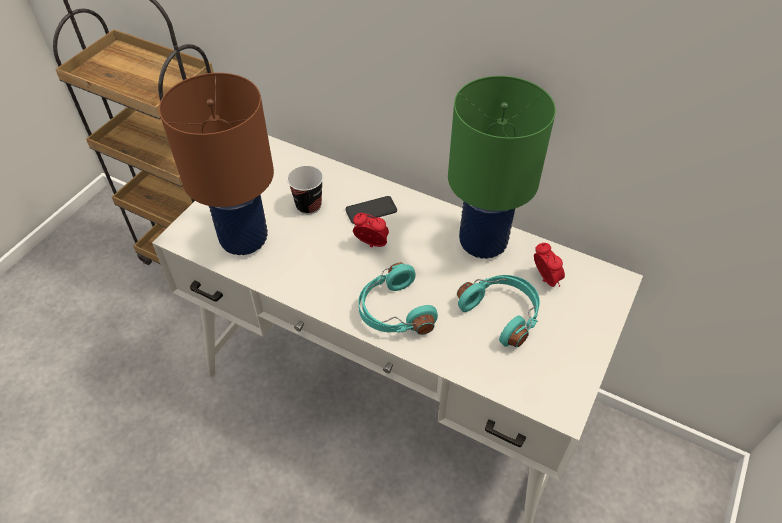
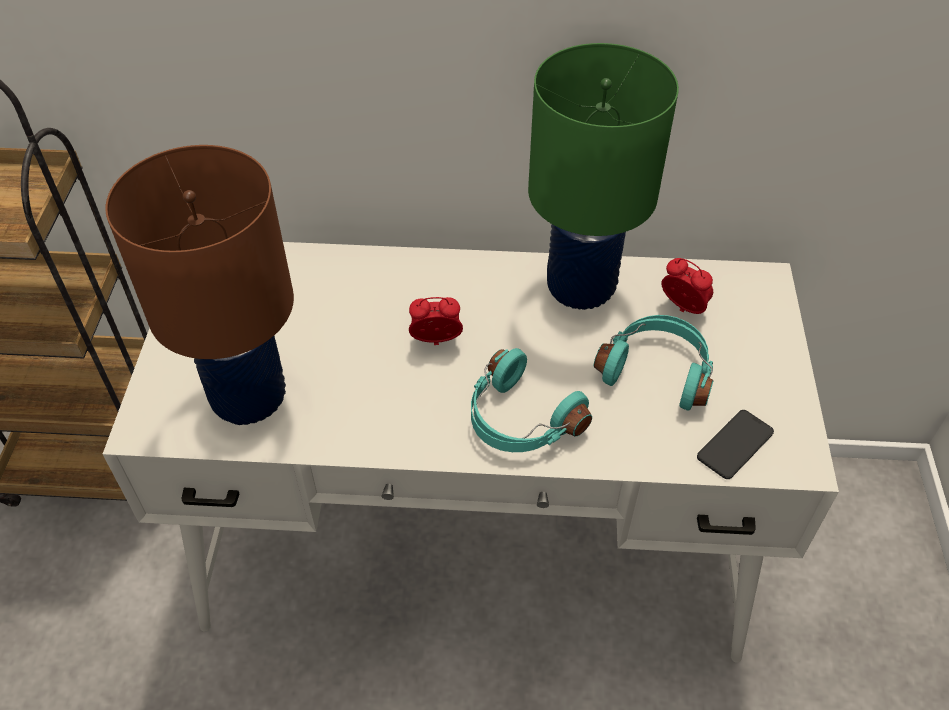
camera: 25 degrees left, 0 degrees up
cup [287,166,323,214] -> none
phone [345,196,397,224] -> phone moved to [697,410,774,479]

